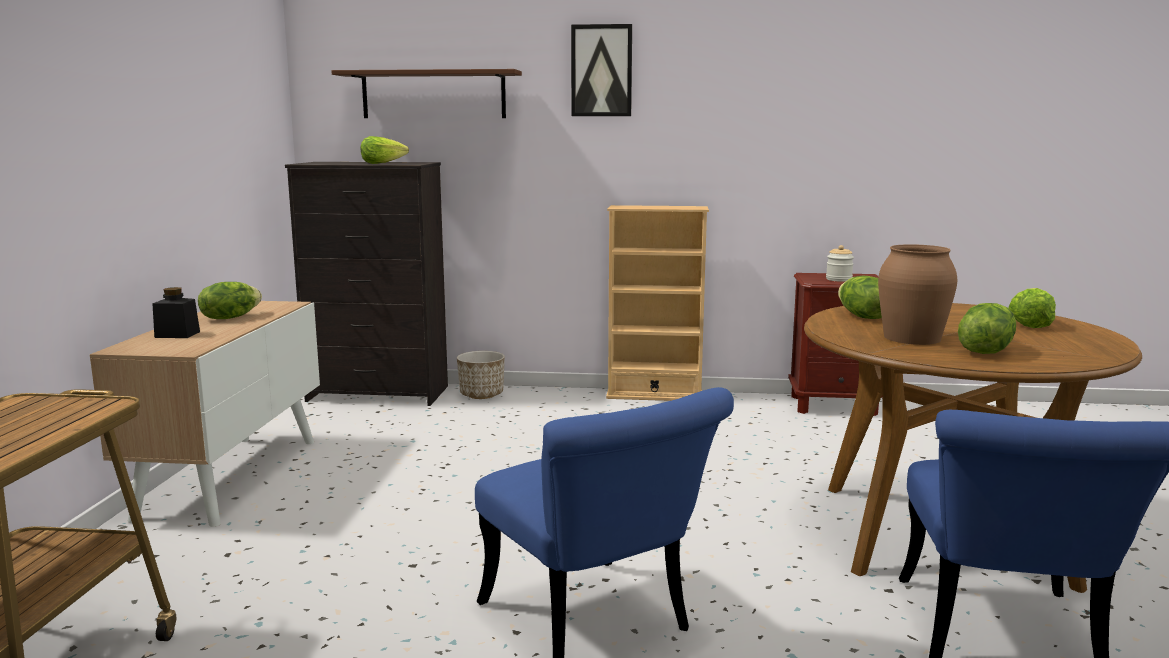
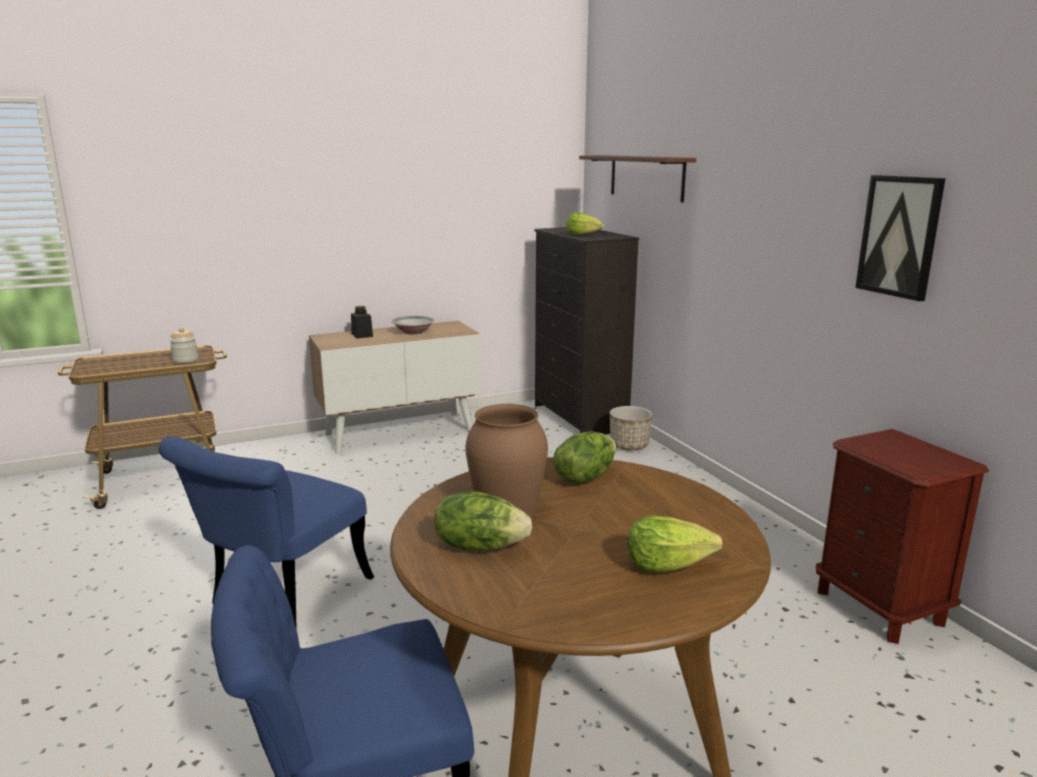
camera: 60 degrees right, 5 degrees up
lettuce [198,282,262,319] -> bowl [392,316,434,334]
picture [571,24,632,116] -> picture moved to [855,175,946,301]
beige bookcase [606,205,709,401] -> none
jar [826,245,854,282] -> jar moved to [169,328,198,363]

